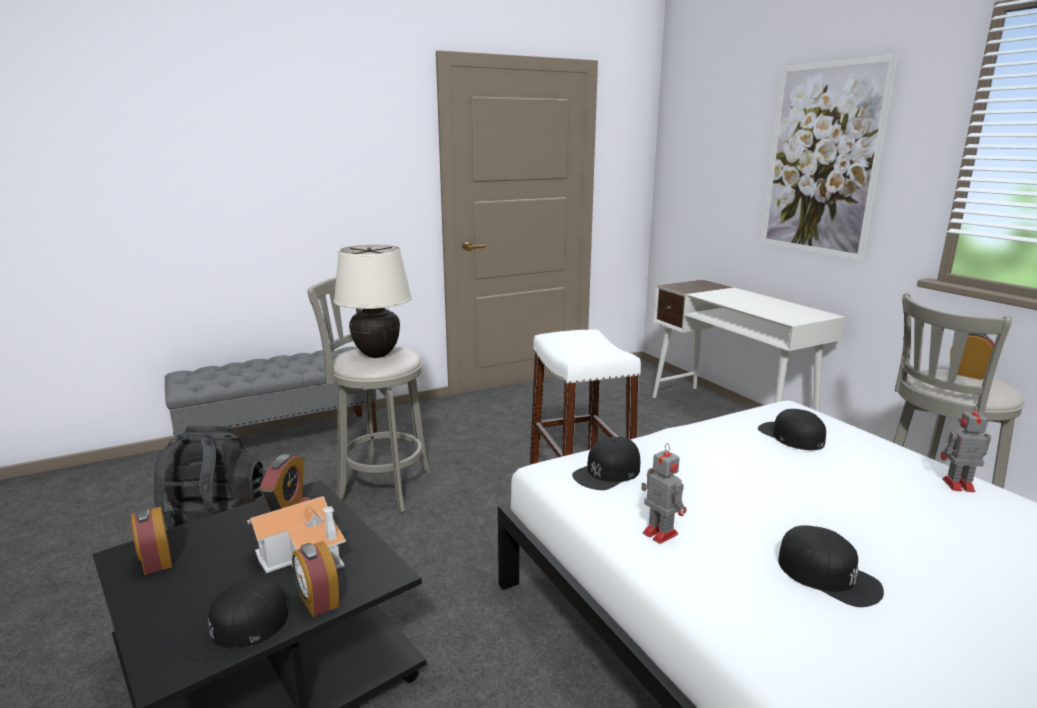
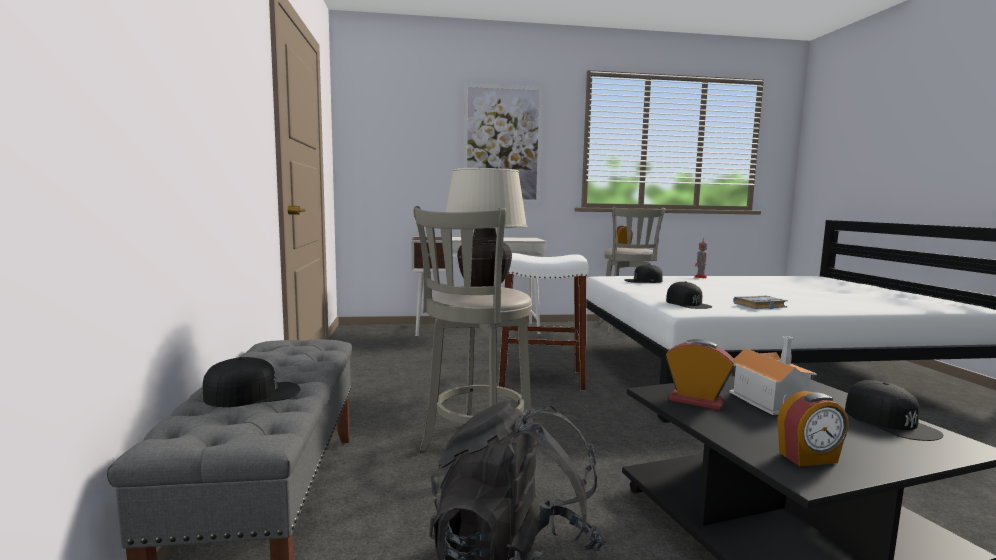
camera: 70 degrees left, 10 degrees down
alarm clock [292,541,339,617] -> none
toy robot [641,443,686,544] -> grey book [733,295,788,309]
black cap [778,525,884,607] -> black cap moved to [202,357,300,407]

